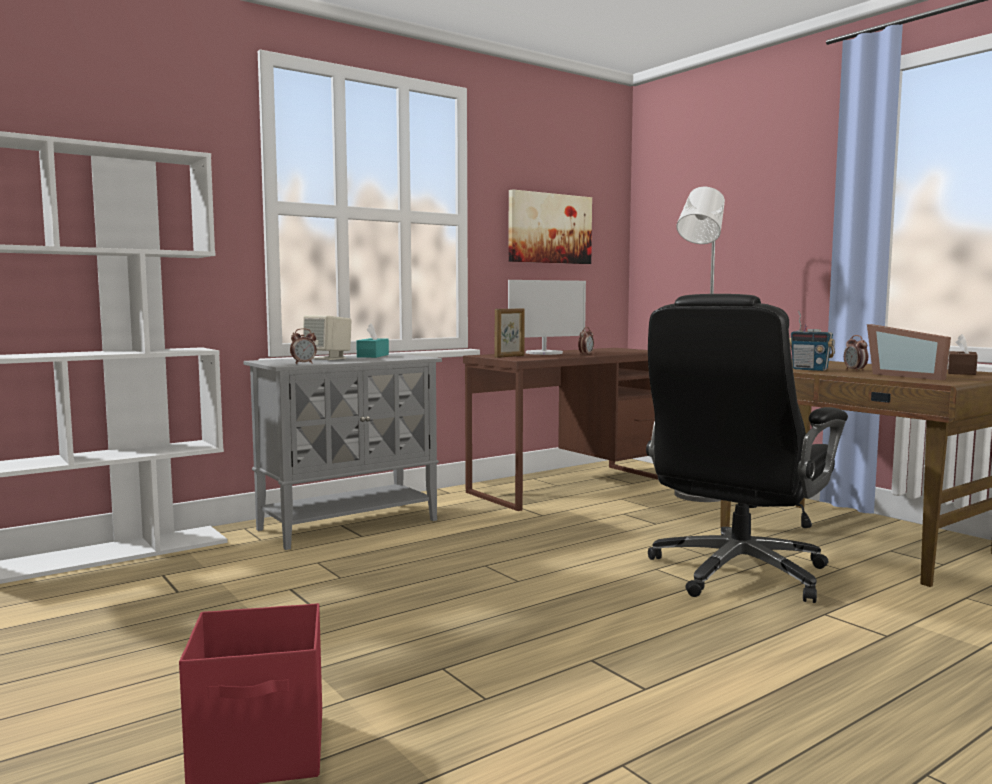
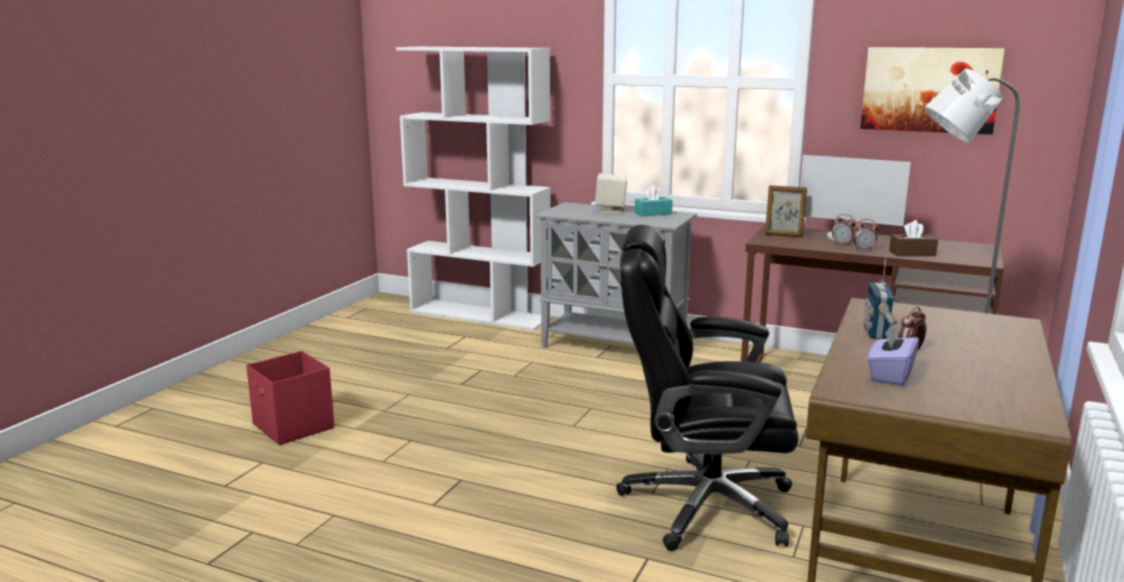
camera: 60 degrees right, 10 degrees up
alarm clock [290,328,317,364] -> alarm clock moved to [832,214,857,246]
picture frame [867,324,951,380] -> purple tissue box [867,325,919,386]
brown tissue box [948,334,978,375] -> brown tissue box moved to [889,220,938,256]

